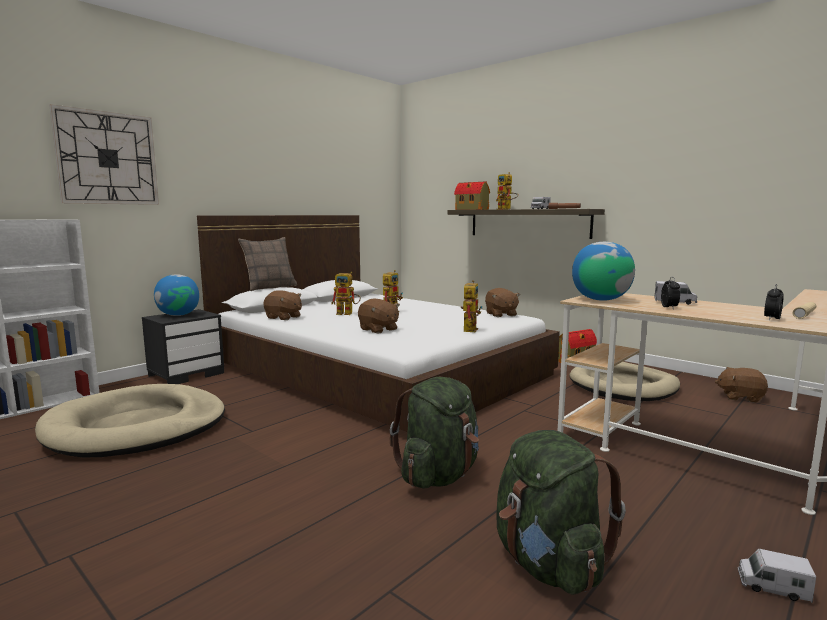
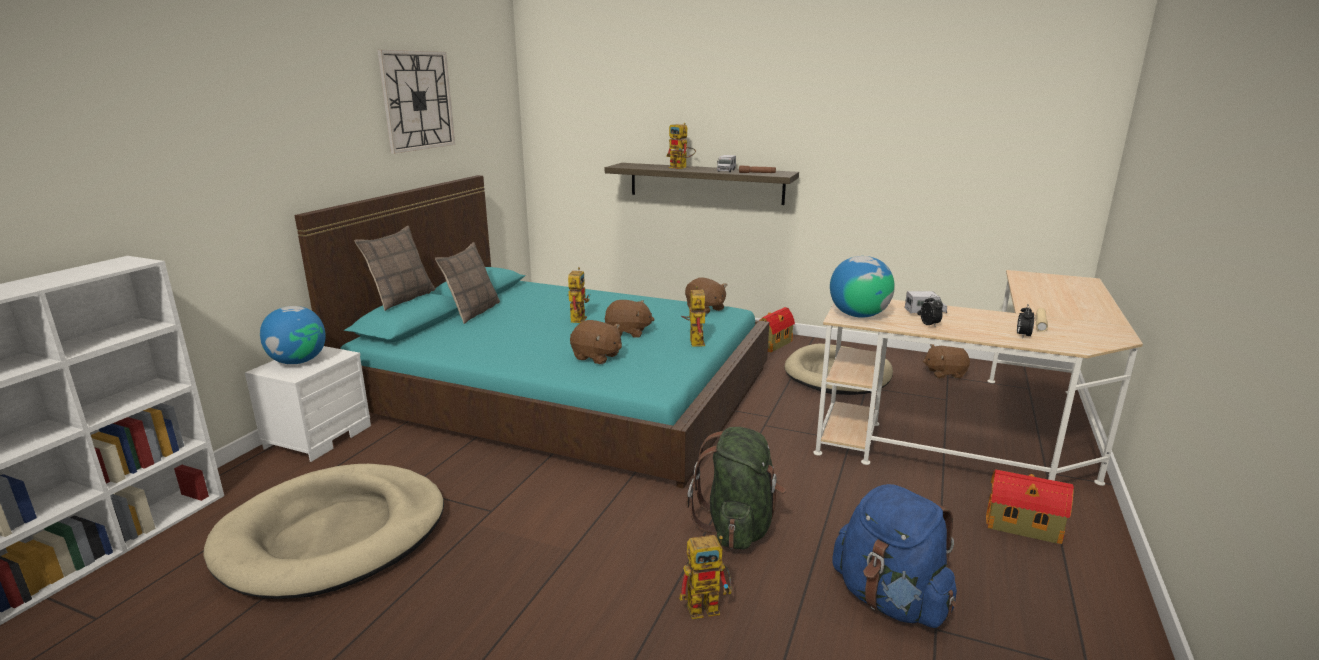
camera: 20 degrees left, 10 degrees up
wall clock [49,104,159,205] -> wall clock moved to [377,50,455,154]
black nightstand [142,309,224,384] -> white nightstand [245,346,371,462]
white bed [197,215,560,432] -> turquoise bed [294,175,769,489]
brown plush toy [263,290,302,320] -> brown plush toy moved to [605,300,655,337]
toy robot [331,272,361,315] -> toy robot moved to [679,535,732,619]
toy house [454,182,490,210] -> toy house moved to [986,469,1074,544]
green backpack [496,430,626,595] -> blue backpack [832,484,957,628]
toy truck [738,549,816,603] -> none
none -> pillow [435,242,500,324]

